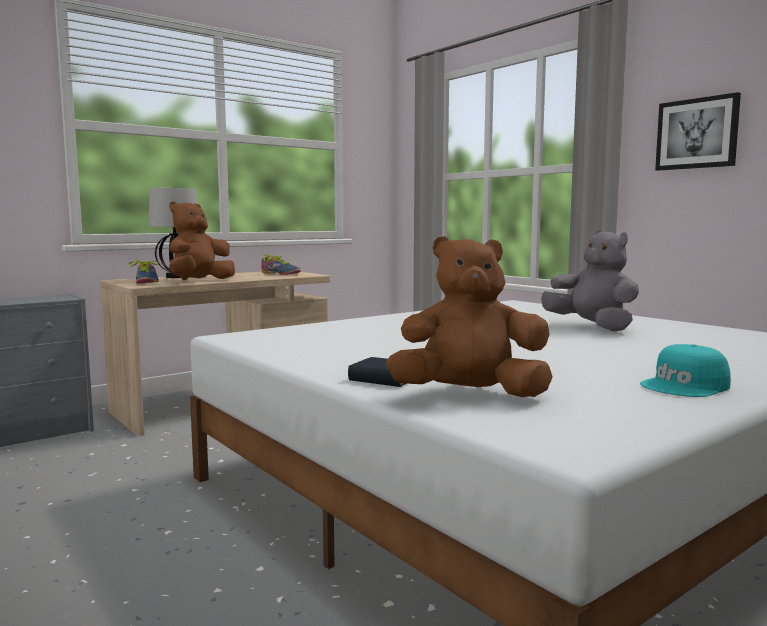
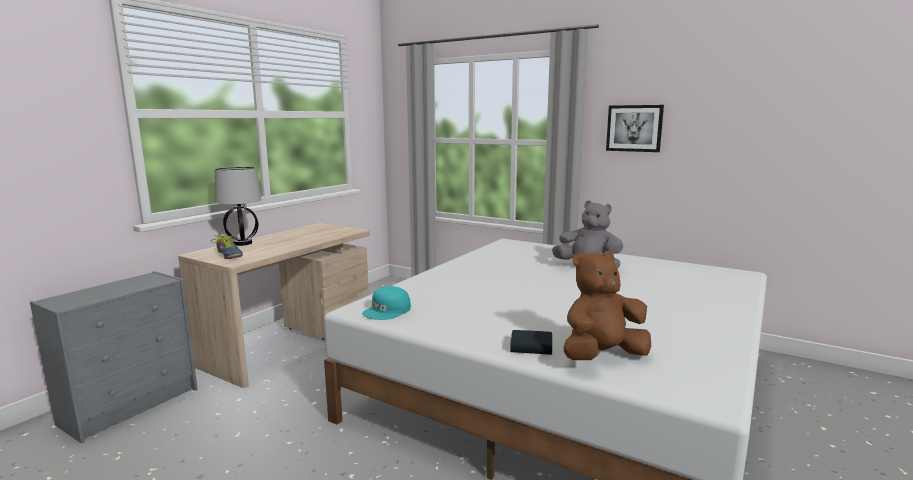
camera: 20 degrees left, 5 degrees up
brown plush toy [169,201,235,280] -> none
shoe [261,255,301,275] -> none
turquoise cap [640,344,731,397] -> turquoise cap moved to [362,286,411,320]

